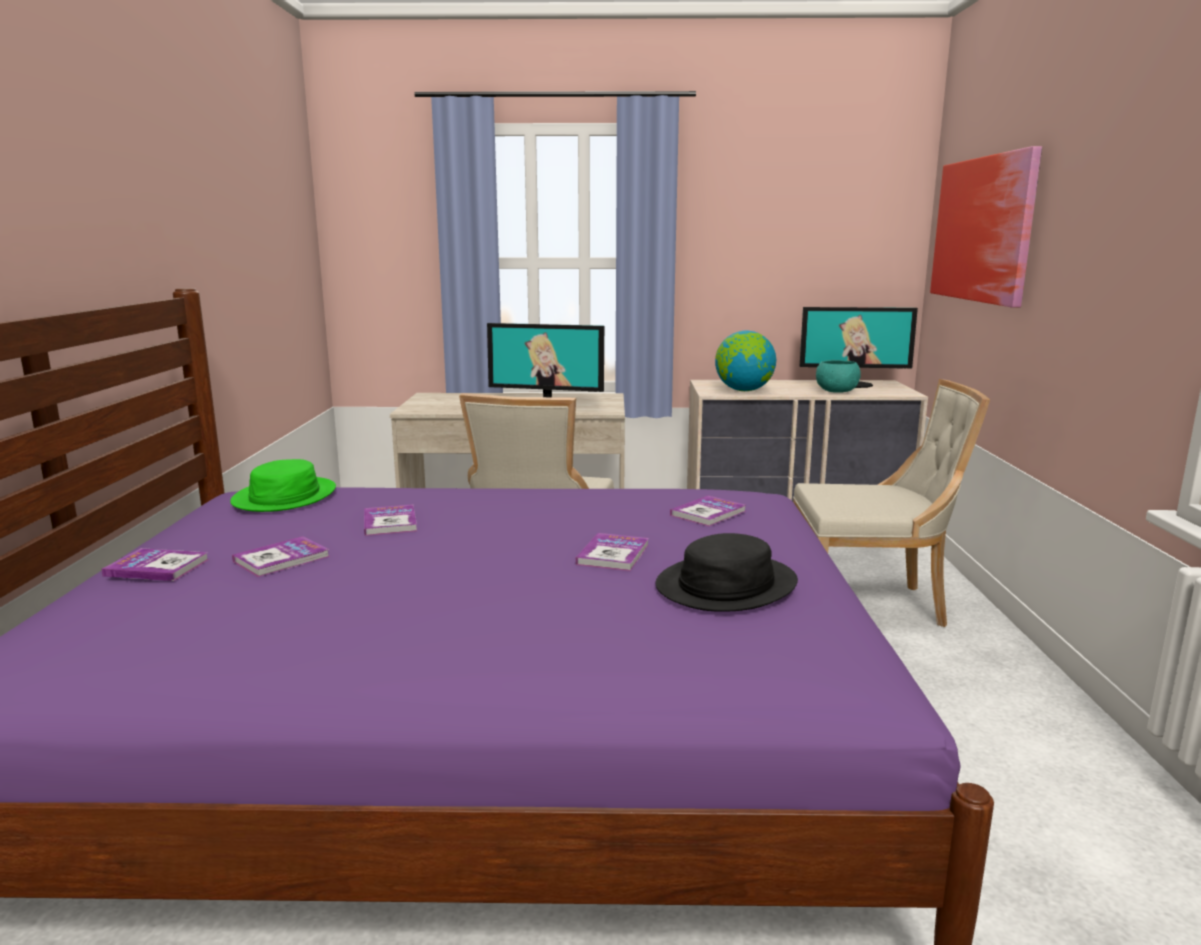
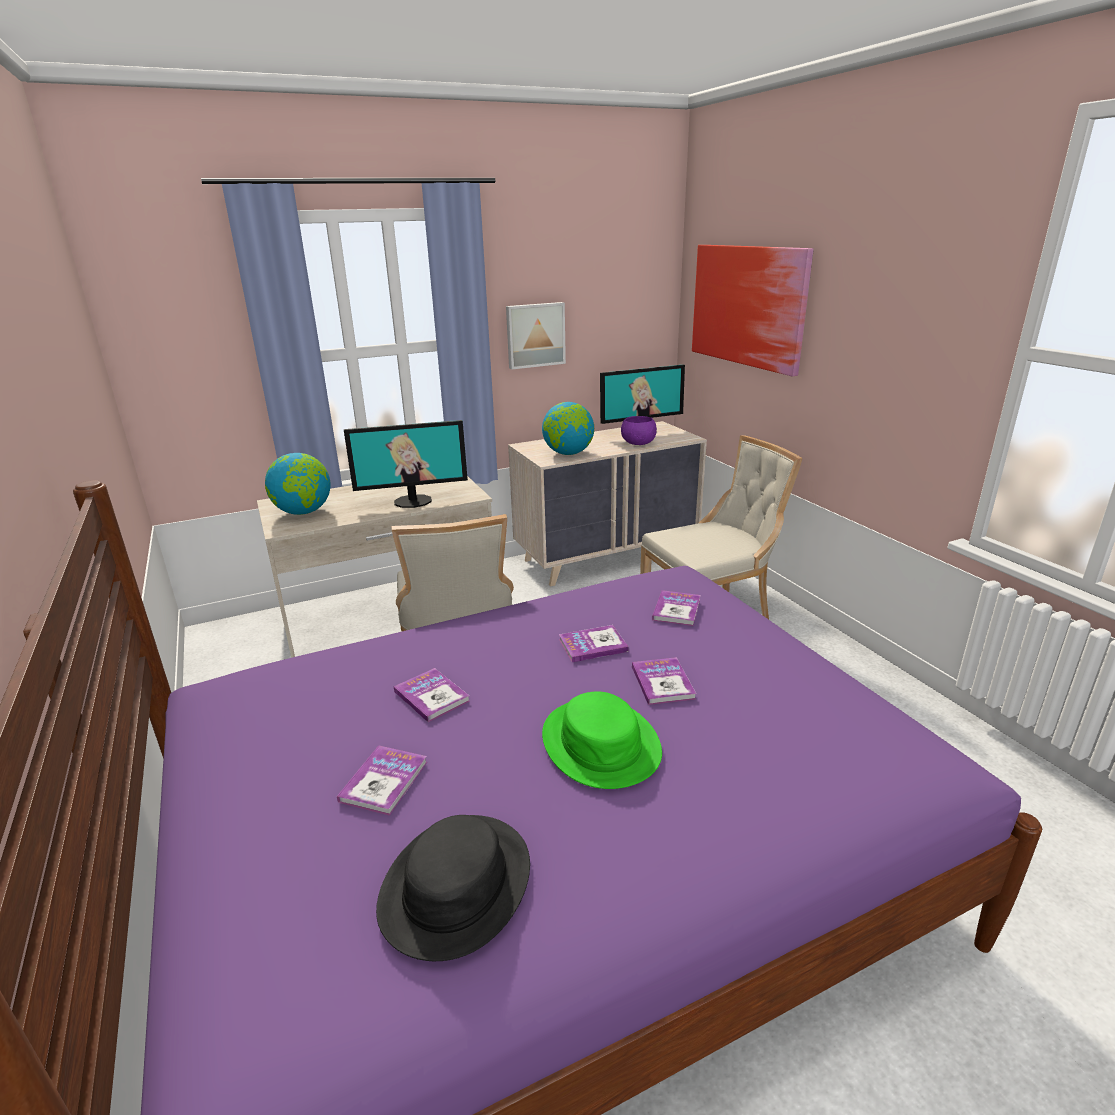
camera: 25 degrees left, 10 degrees up
book [102,548,209,581] -> book moved to [559,625,629,662]
green hat [230,459,336,512] -> green hat moved to [542,692,662,789]
black hat [656,533,798,612] -> black hat moved to [376,815,530,961]
turquoise bowl [816,360,861,393] -> purple bowl [621,416,657,445]
none -> globe [265,453,331,515]
none -> picture [506,302,566,369]

